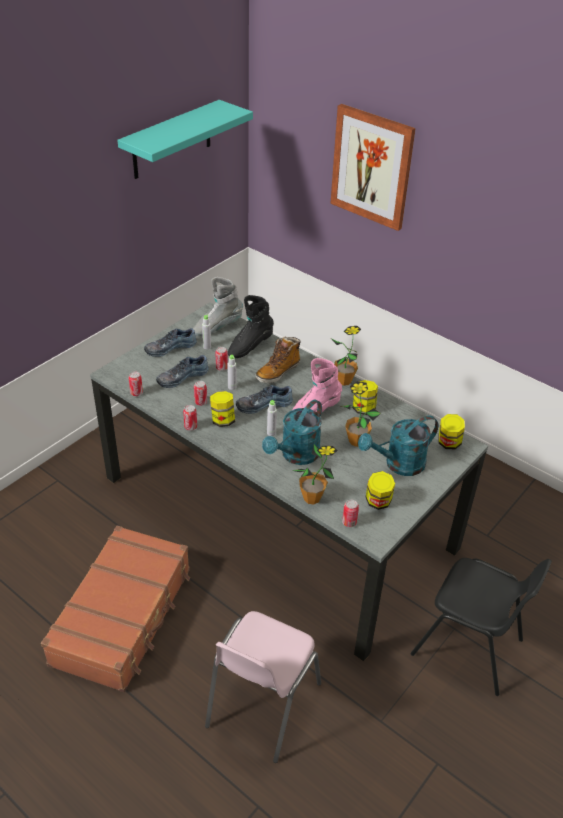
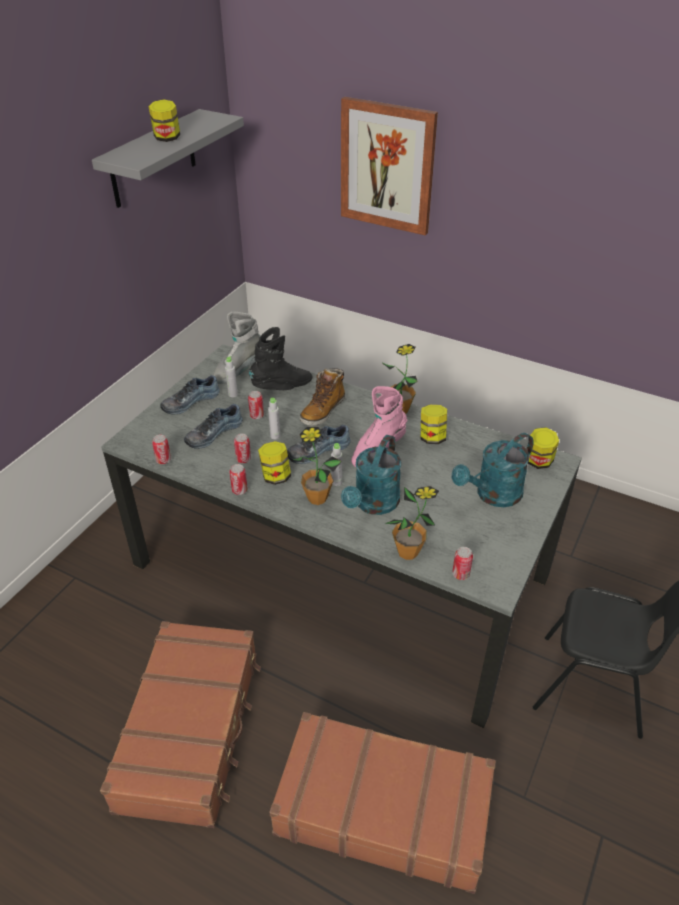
camera: 10 degrees left, 0 degrees up
turquoise shelf [117,100,253,179] -> grey shelf [92,109,244,208]
pink chair [205,611,321,763] -> brown suitcase [270,712,496,894]
black boot [228,295,274,359] -> black boot turned 150 degrees counterclockwise [249,327,313,390]
potted plant [340,381,381,447] -> potted plant moved to [291,427,342,505]
jar [366,471,395,510] -> jar moved to [149,99,180,142]

